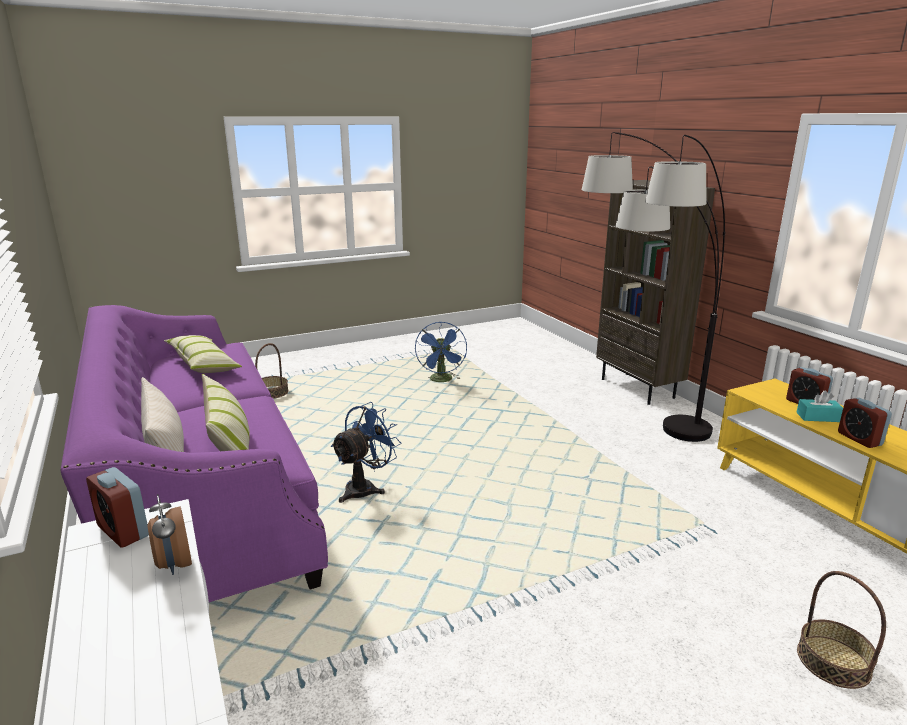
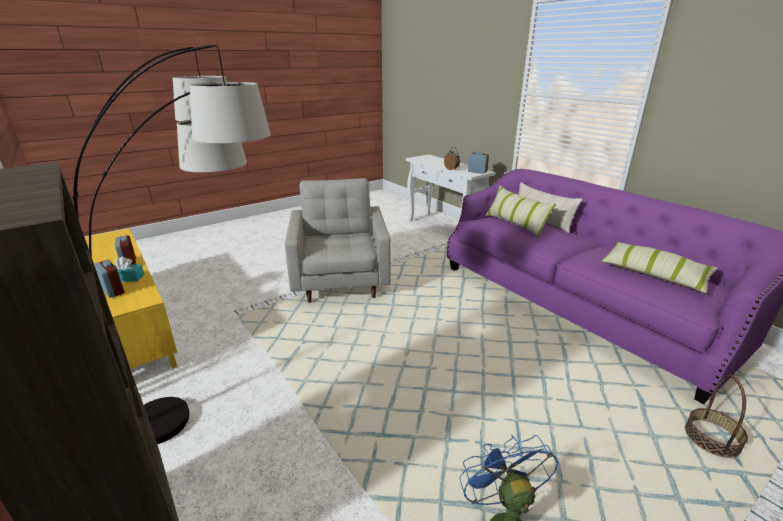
camera: 170 degrees right, 5 degrees up
blue fan [330,402,401,503] -> none
basket [797,571,886,689] -> none
none -> grey armchair [285,178,391,303]

